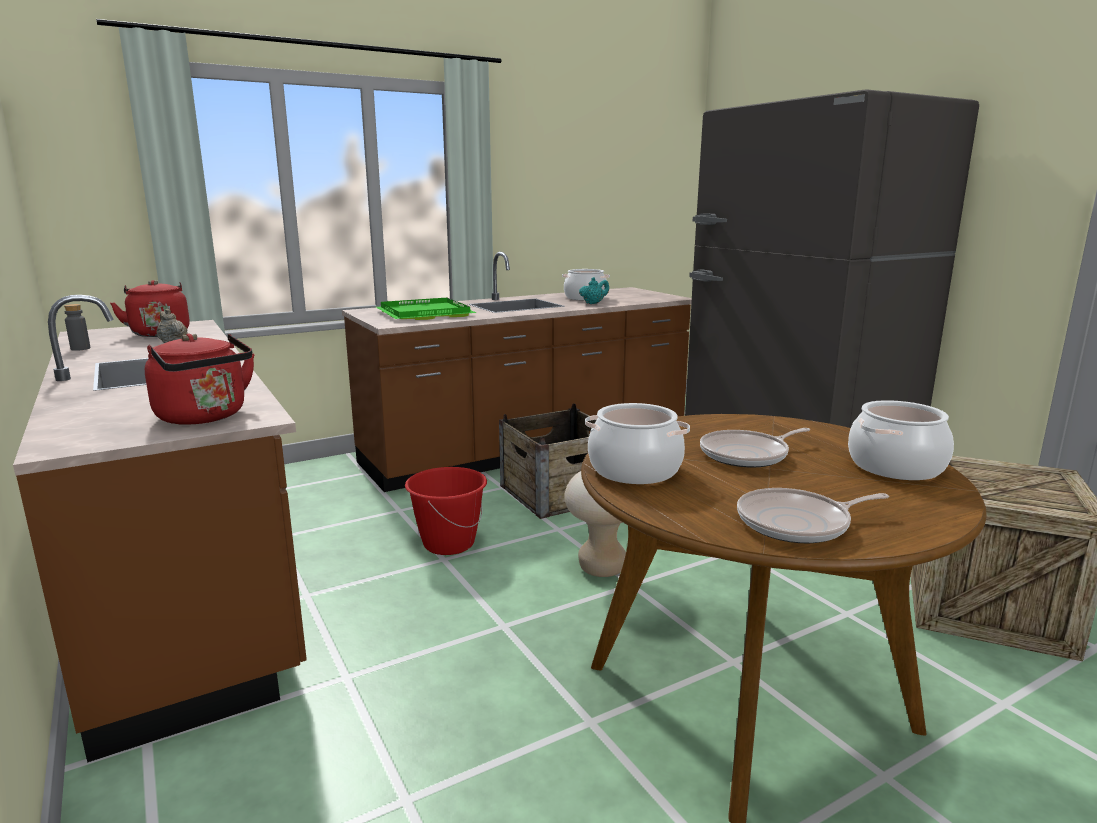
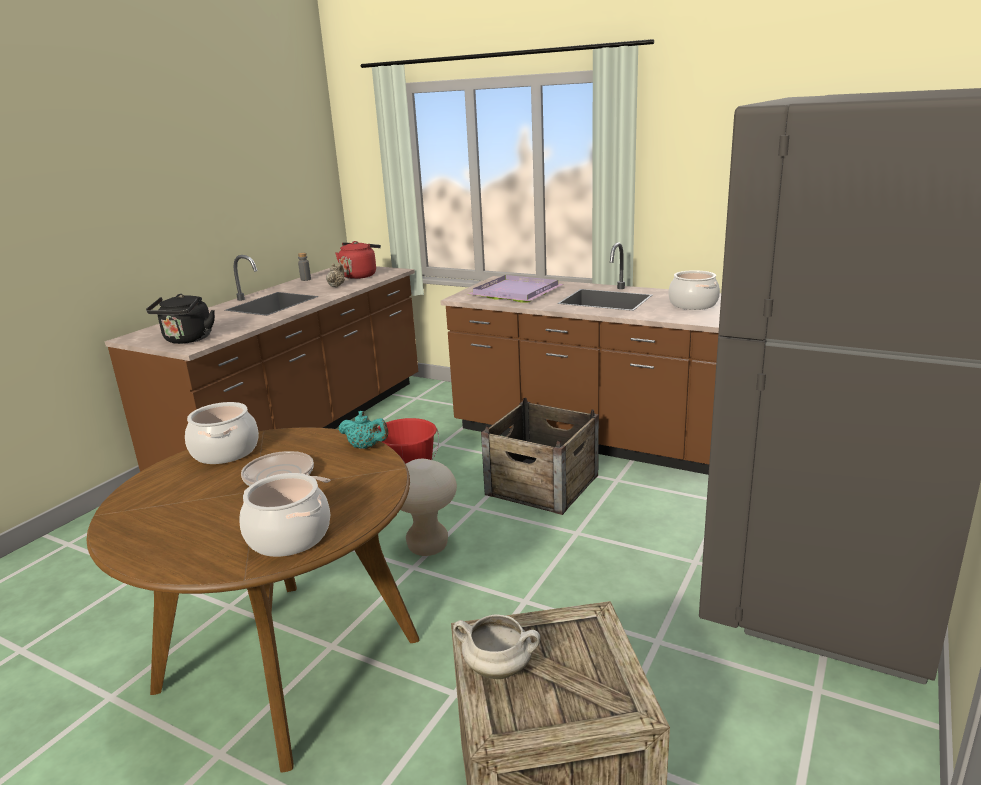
camera: 60 degrees right, 5 degrees up
red kettle [145,333,255,425] -> black kettle [146,294,215,344]
green tray [376,298,476,320] -> purple tray [468,275,563,303]
turquoise teapot [579,277,609,304] -> turquoise teapot moved to [339,411,389,449]
frying pan [737,488,889,543] -> none
none -> white cooking pot [453,614,541,679]

